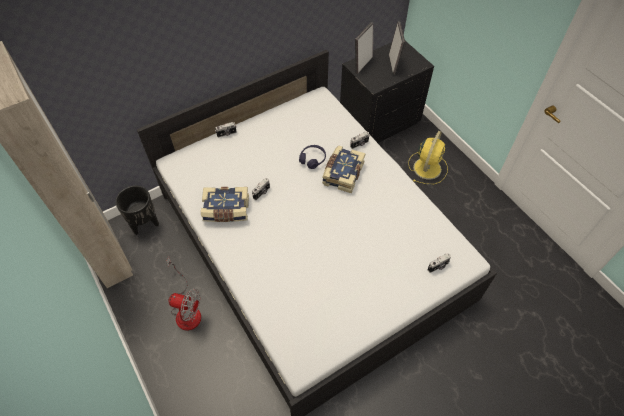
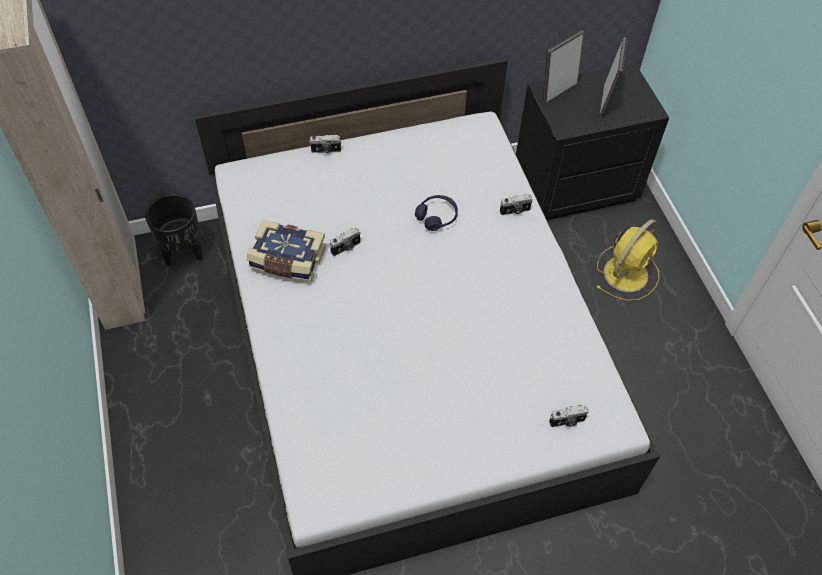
camera: 15 degrees right, 0 degrees up
fan [166,257,201,331] -> none
book [322,146,365,193] -> none

